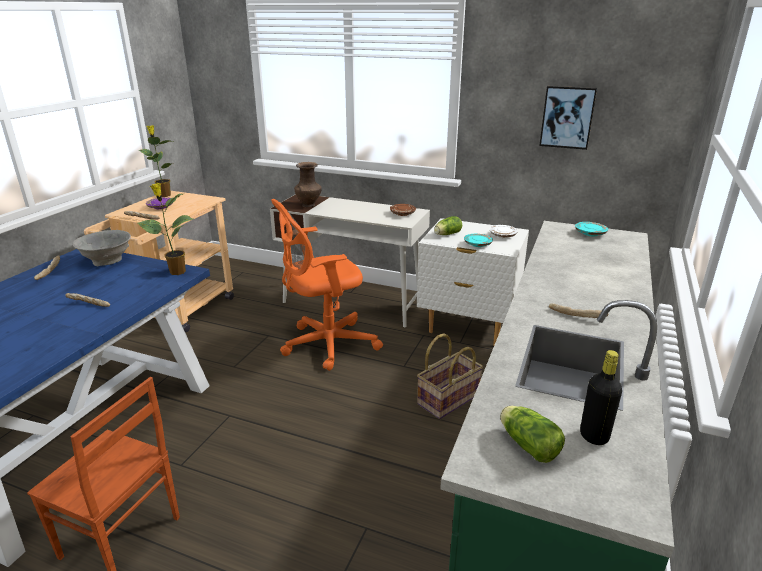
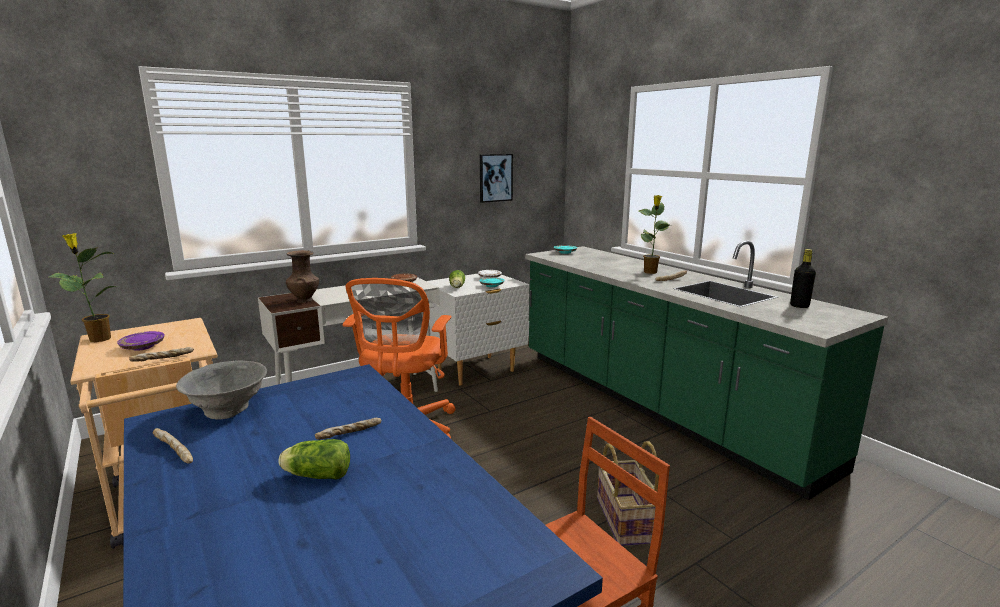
camera: 55 degrees left, 10 degrees down
potted plant [138,183,193,275] -> potted plant moved to [639,195,669,274]
basket [417,334,483,419] -> basket moved to [597,441,659,546]
lettuce [500,406,565,463] -> lettuce moved to [279,439,350,480]

